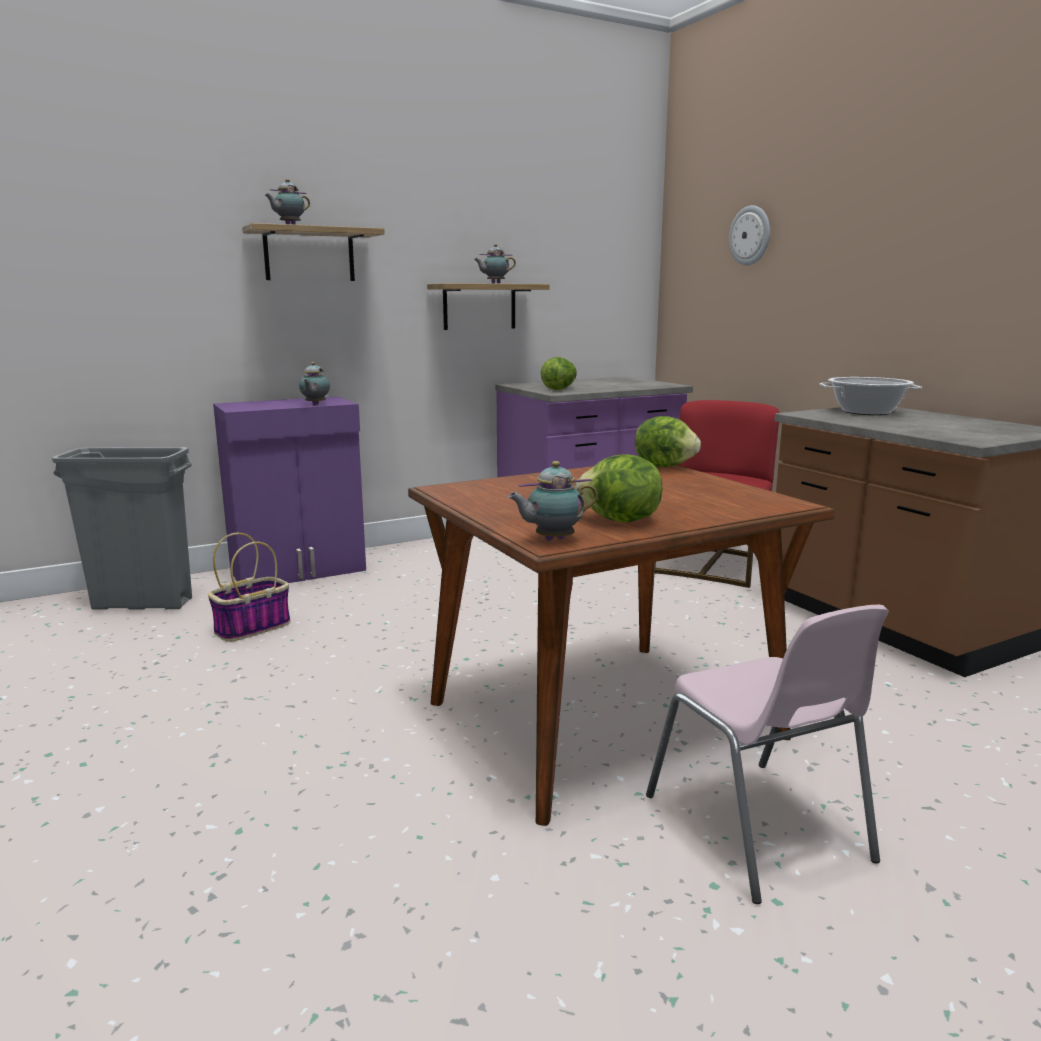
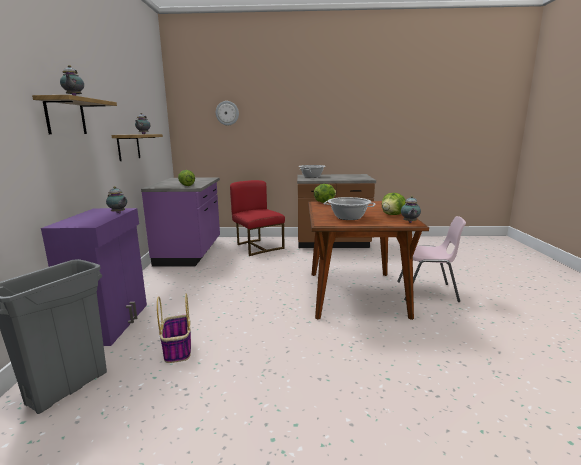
camera: 60 degrees left, 0 degrees up
none -> cooking pot [324,197,375,220]

